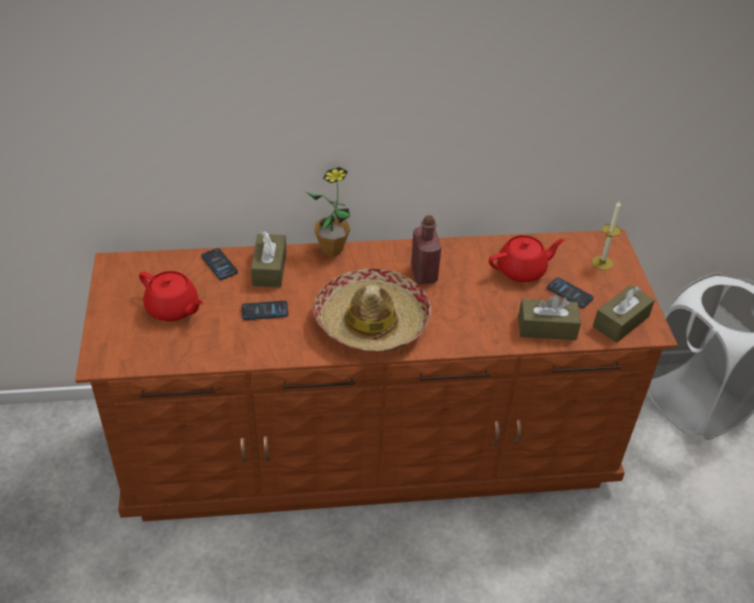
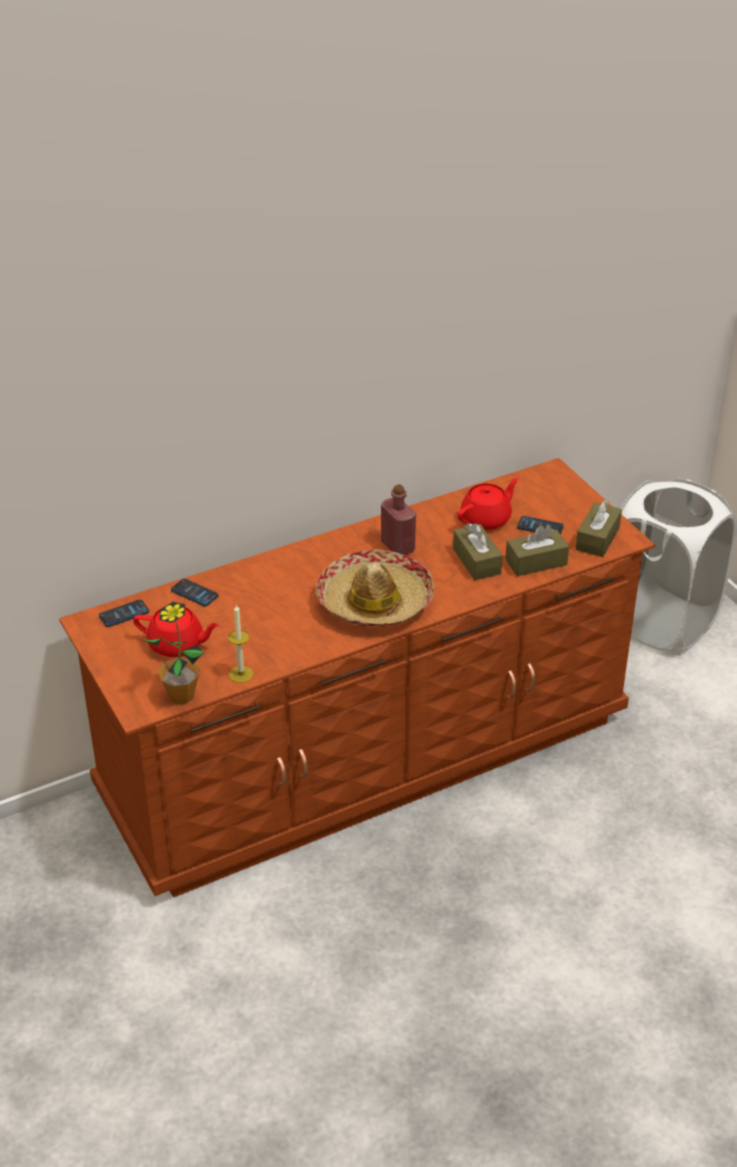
camera: 20 degrees left, 5 degrees down
phone [242,301,288,320] -> phone moved to [99,600,149,627]
brown tissue box [251,232,287,287] -> brown tissue box moved to [453,523,503,580]
potted plant [305,167,350,257] -> potted plant moved to [142,602,204,705]
candle [592,200,621,270] -> candle moved to [228,605,254,683]

